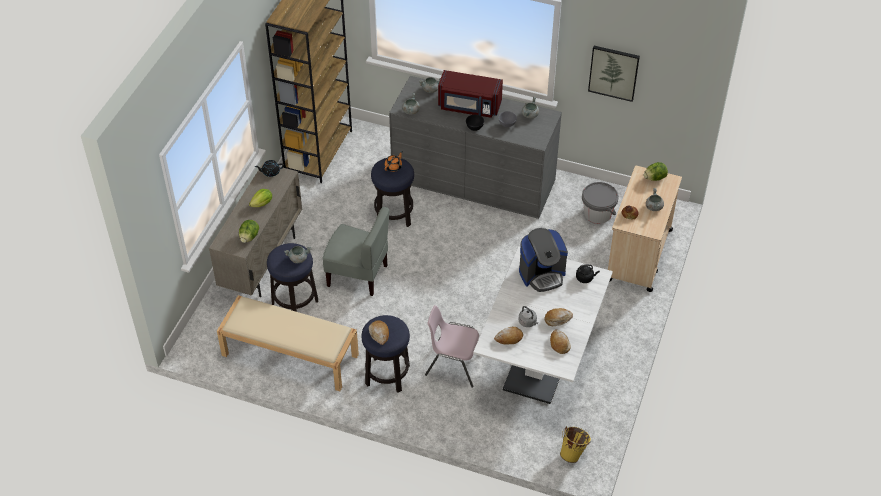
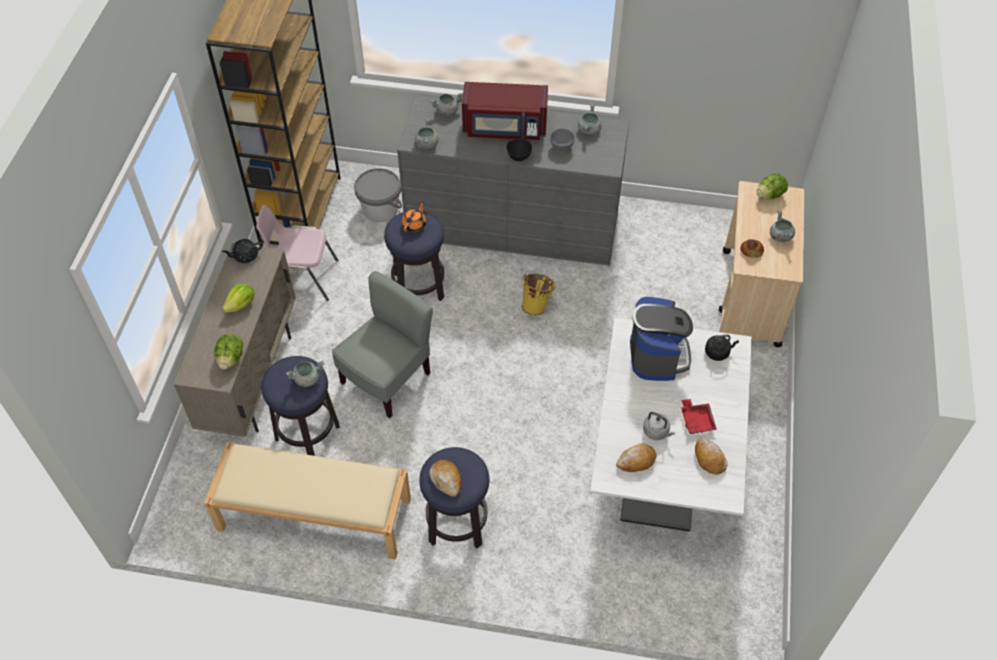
camera: 10 degrees left, 5 degrees up
grey chair [323,207,390,296] -> grey chair turned 60 degrees counterclockwise [332,271,433,418]
pink chair [425,305,479,388] -> pink chair moved to [256,205,339,301]
coffee machine [519,228,568,292] -> coffee machine turned 60 degrees counterclockwise [630,297,693,381]
bread [544,308,573,326] -> red tray [681,399,717,434]
yellow bucket [560,426,591,463] -> yellow bucket moved to [522,273,556,315]
grey bucket [582,182,619,224] -> grey bucket moved to [354,168,402,222]
picture [588,46,640,102] -> none

